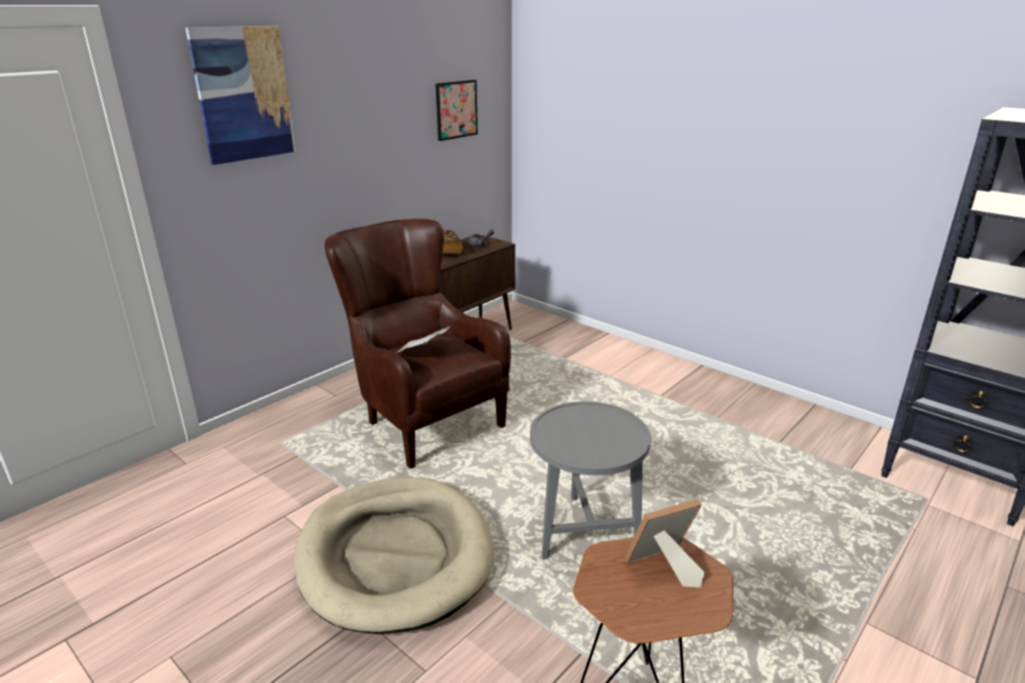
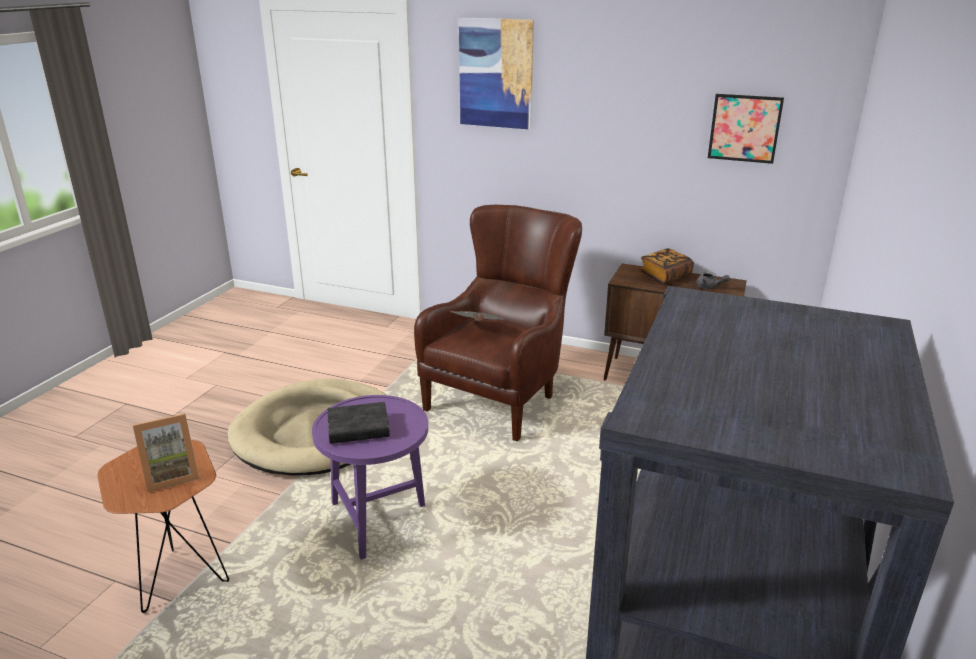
camera: 70 degrees right, 0 degrees up
grey side table [530,401,651,559] -> purple side table [312,395,428,560]
picture frame [624,499,705,588] -> picture frame turned 105 degrees clockwise [133,413,199,492]
none -> black book [327,402,390,444]

